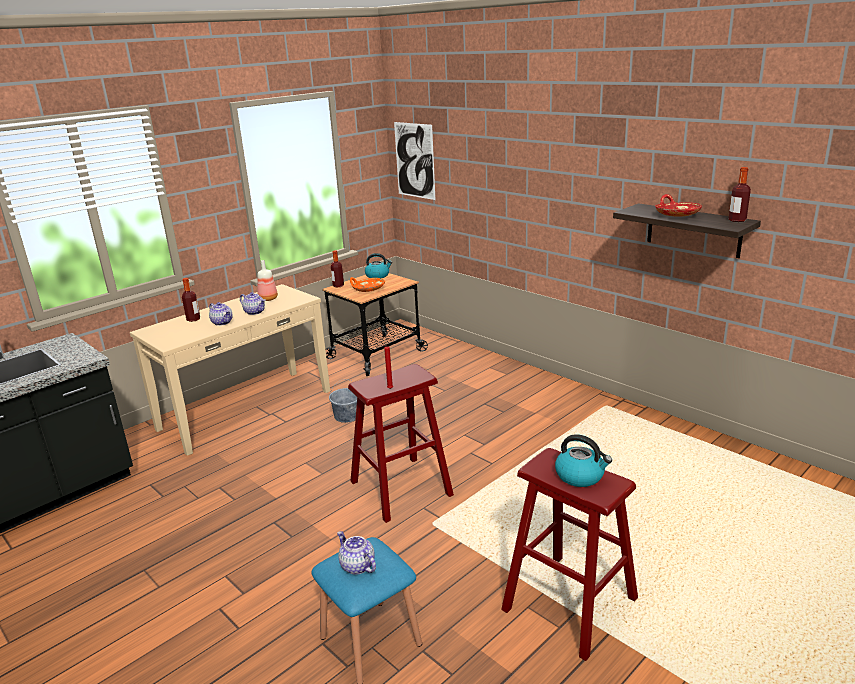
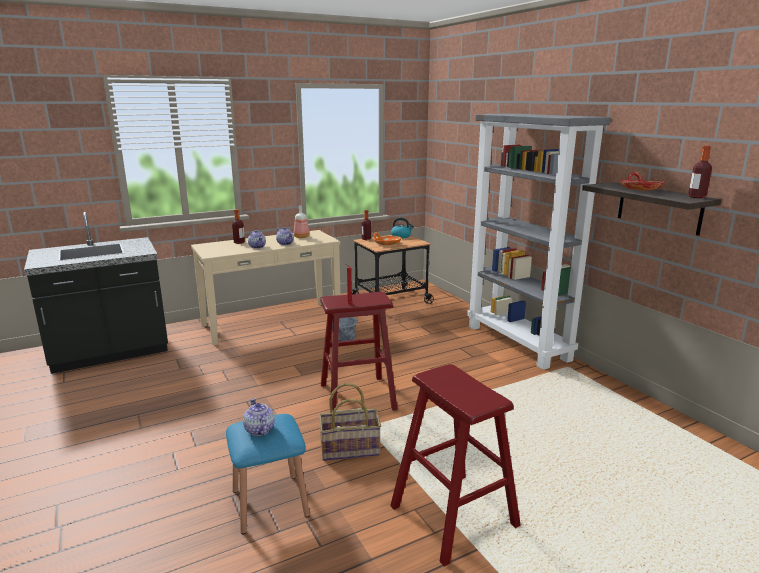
camera: 15 degrees right, 5 degrees down
picture [394,122,436,200] -> none
kettle [555,434,612,487] -> none
none -> basket [319,383,381,461]
none -> grey bookcase [467,113,611,370]

